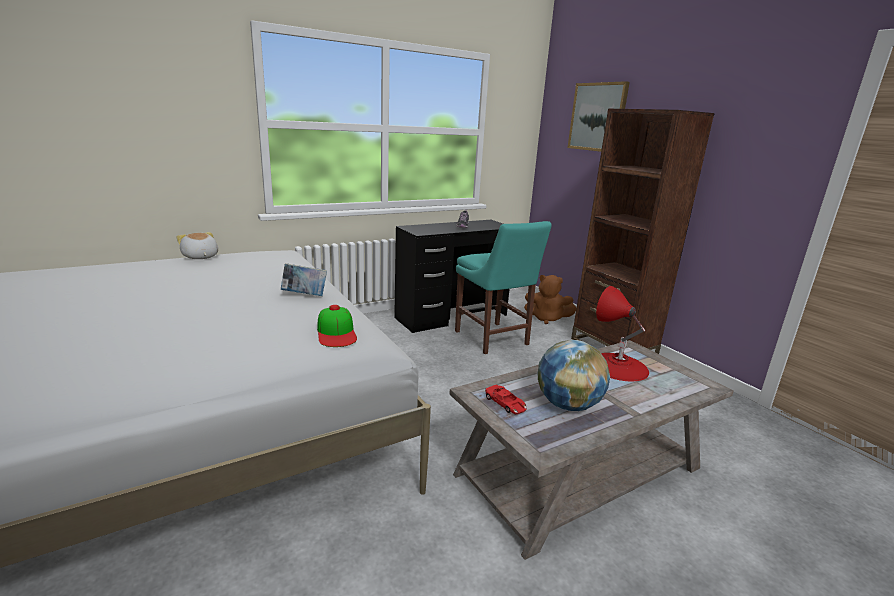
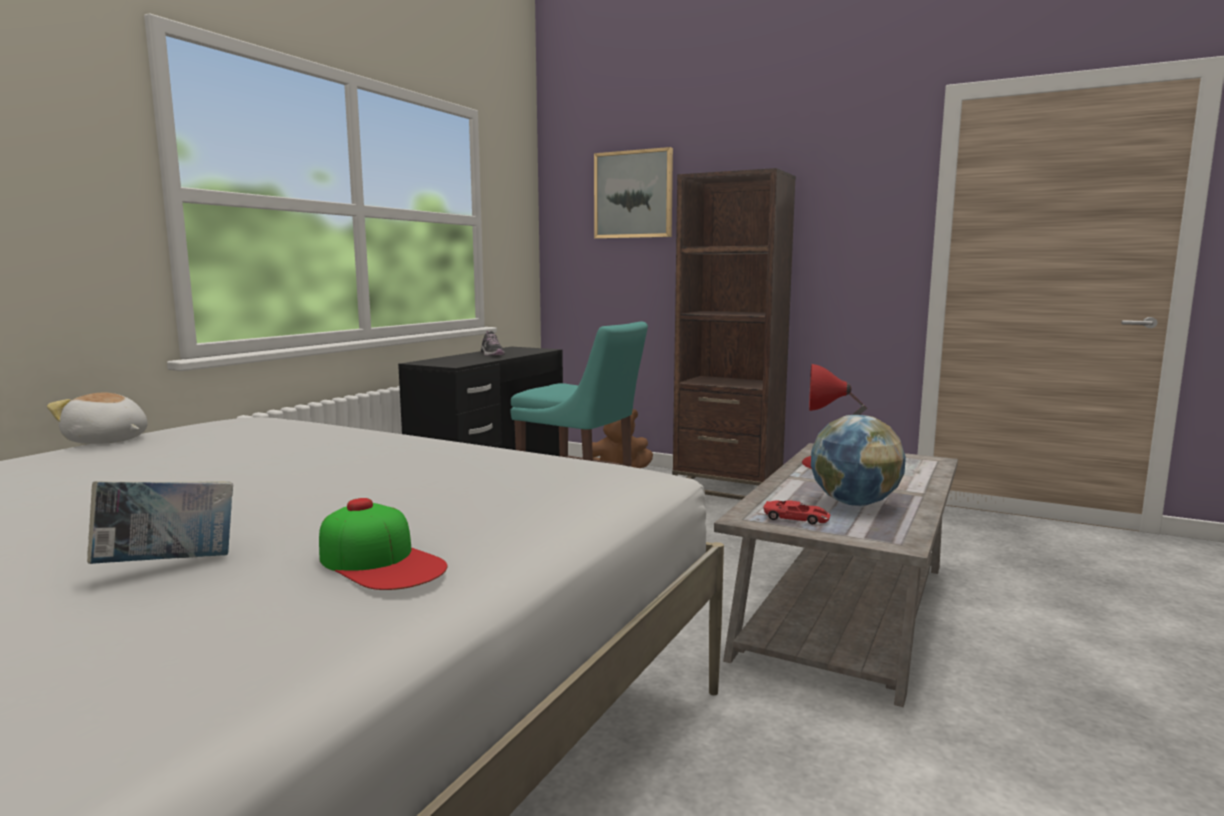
camera: 30 degrees left, 10 degrees down
book [281,263,327,296] -> book moved to [87,481,233,564]
cap [317,305,357,347] -> cap moved to [319,498,448,590]

